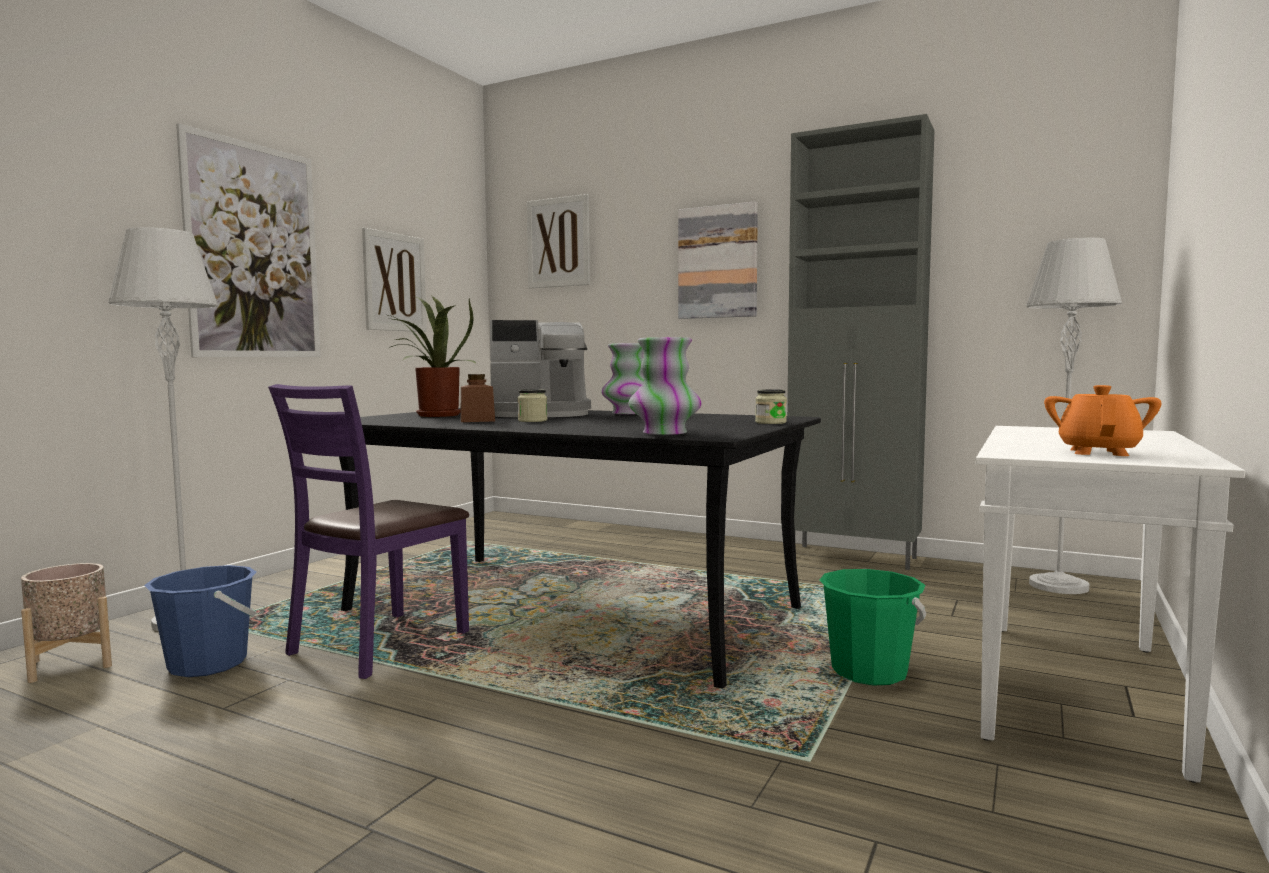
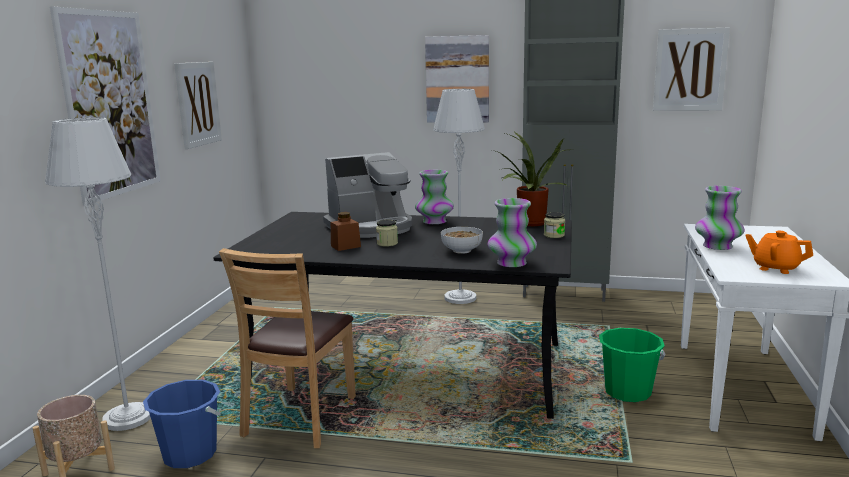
camera: 15 degrees left, 10 degrees up
purple chair [268,384,469,679] -> brown chair [219,248,356,448]
potted plant [388,296,476,417] -> potted plant moved to [492,132,574,226]
picture [527,194,590,288] -> picture moved to [653,27,730,111]
grey floor lamp [1026,238,1122,594] -> grey floor lamp moved to [433,89,485,304]
orange teapot [1044,385,1161,456] -> orange teapot turned 60 degrees counterclockwise [745,231,813,274]
none -> bowl [441,227,483,254]
none -> vase [695,186,745,250]

